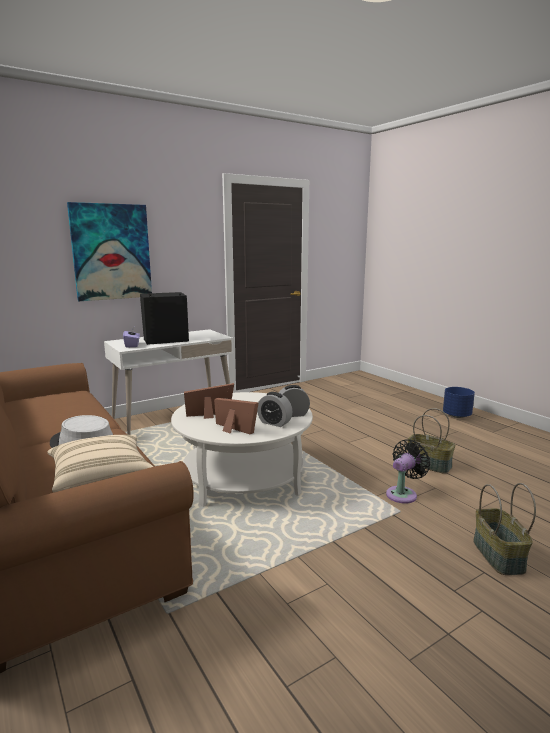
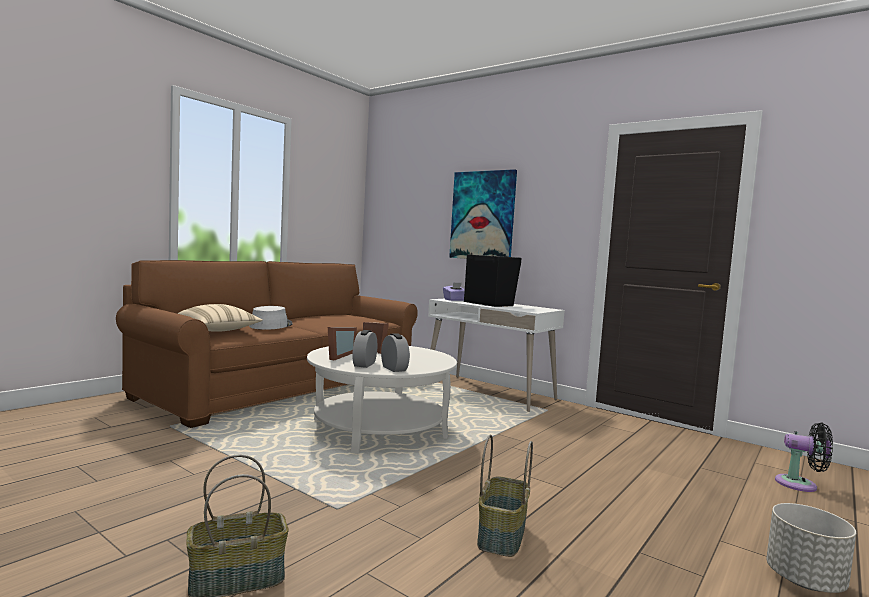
camera: 70 degrees right, 10 degrees down
black fan [386,439,430,504] -> black fan moved to [775,423,833,492]
blue planter [443,387,475,418] -> grey planter [766,503,856,593]

